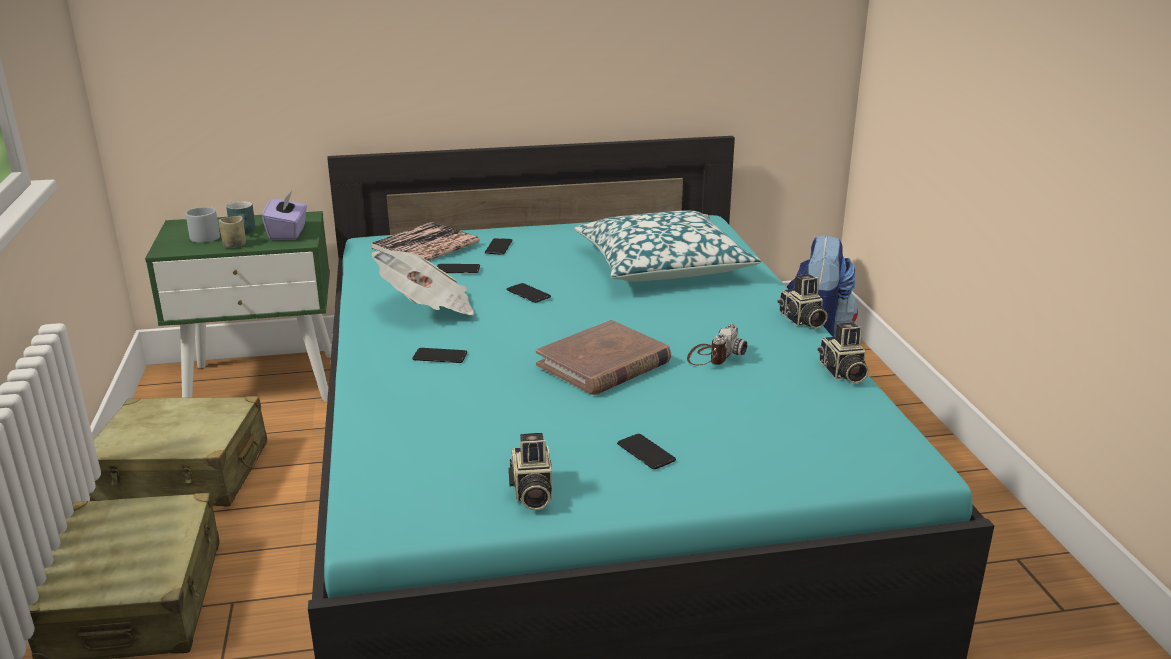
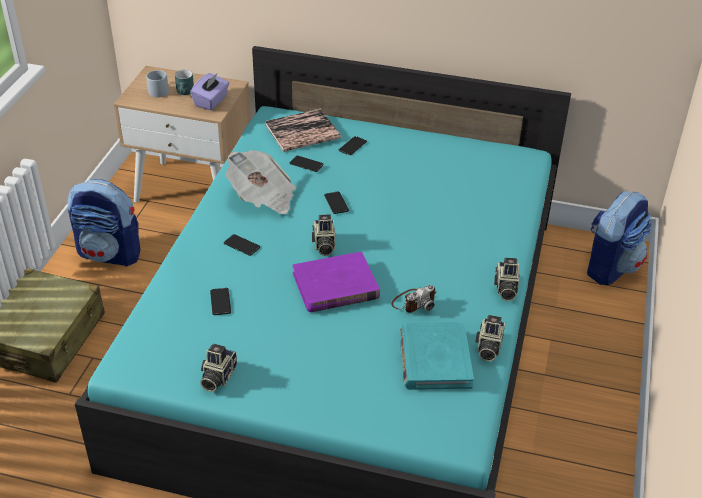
camera: 25 degrees right, 15 degrees up
beige suitcase [89,396,267,506] -> backpack [67,179,141,267]
green nightstand [145,211,332,401] -> beige nightstand [114,66,250,203]
cup [219,216,246,248] -> none
brown book [536,320,671,395] -> purple book [293,252,380,312]
pillow [575,211,761,281] -> none
phone [617,434,676,469] -> phone moved to [210,288,231,315]
none -> camera [312,214,335,256]
none -> turquoise book [399,322,474,390]

